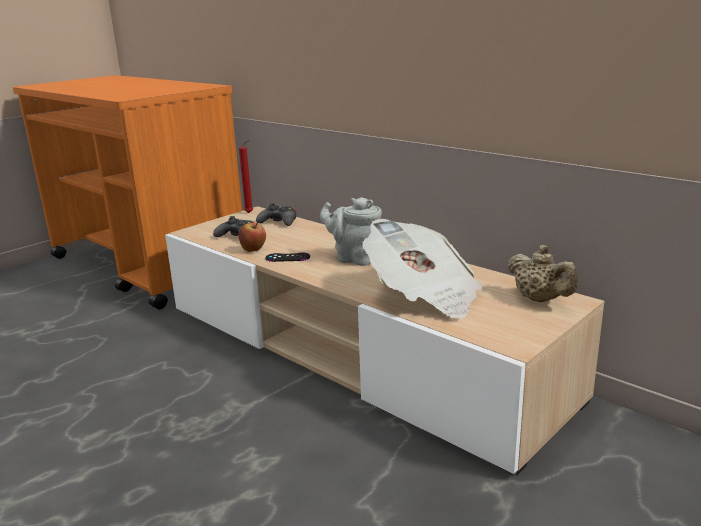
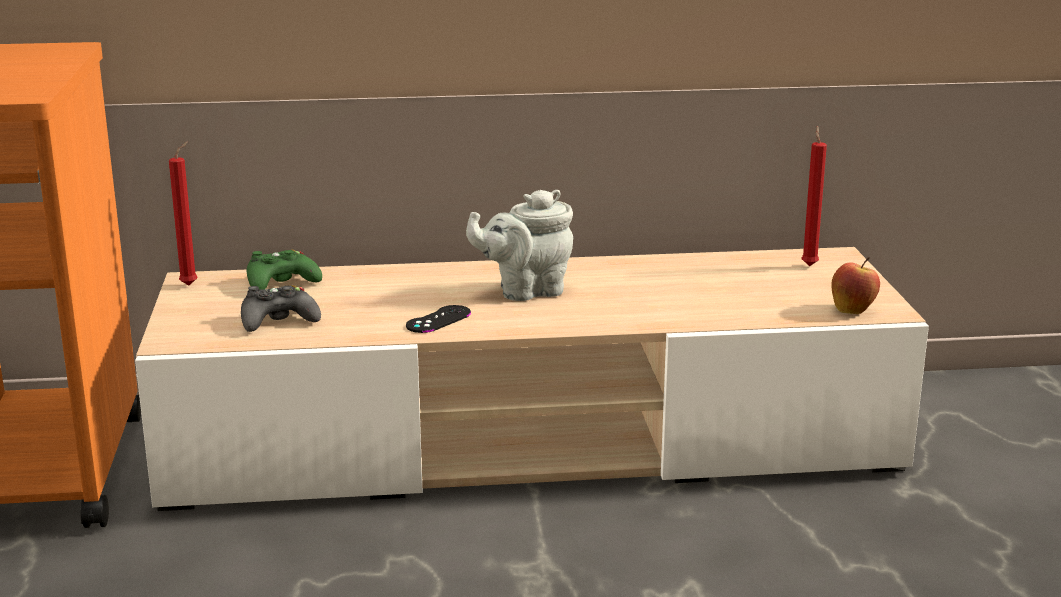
camera: 50 degrees left, 0 degrees up
apple [239,222,266,252] -> apple moved to [831,257,880,314]
black game controller [256,203,296,226] -> green game controller [247,249,322,290]
newspaper [362,219,483,319] -> none
beige teapot [507,245,578,302] -> red candle [801,126,827,266]

